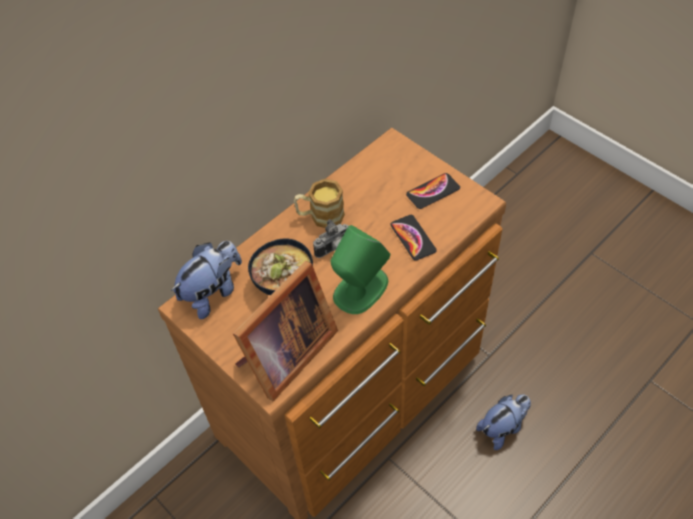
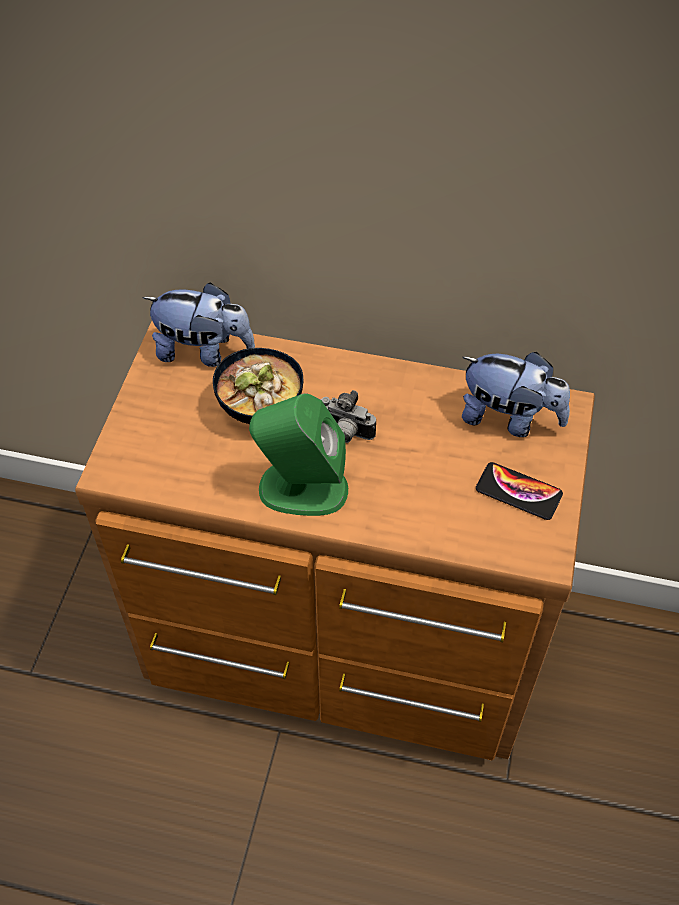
camera: 55 degrees right, 0 degrees up
picture frame [233,261,338,401] -> none
mug [294,179,345,228] -> none
phone [391,215,437,261] -> none
plush toy [476,395,531,450] -> plush toy moved to [462,352,570,437]

